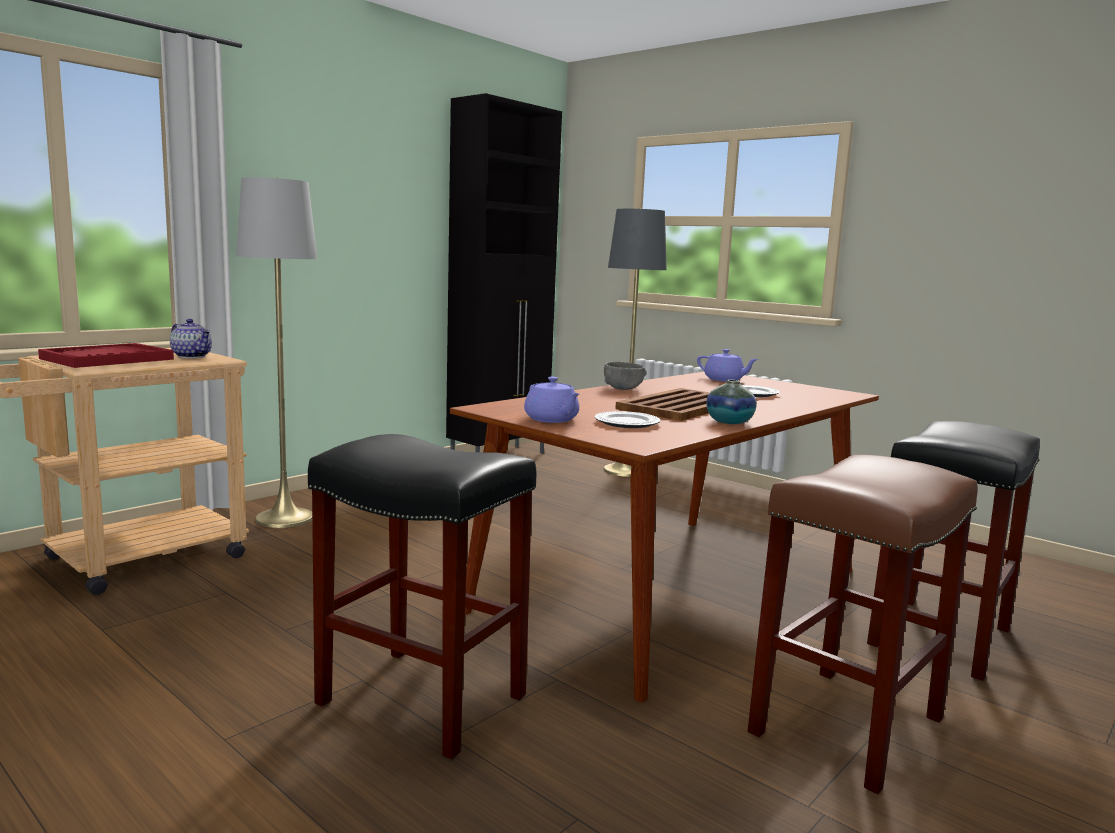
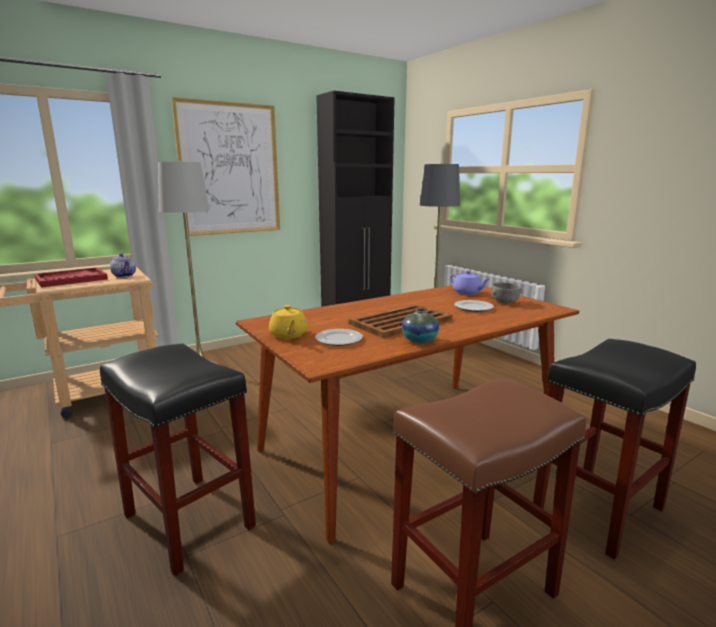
camera: 15 degrees right, 5 degrees up
purple teapot [524,377,579,423] -> yellow teapot [269,305,308,339]
grey bowl [604,362,647,390] -> grey bowl moved to [491,282,523,303]
none -> picture [171,97,280,236]

